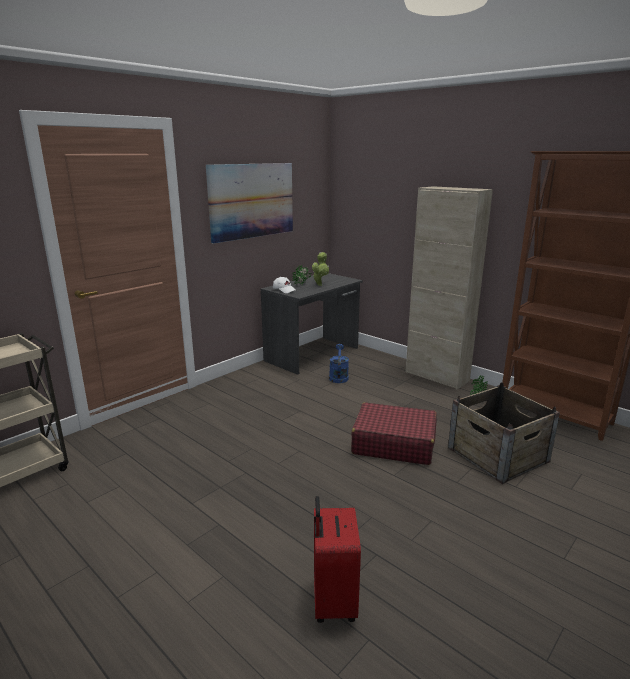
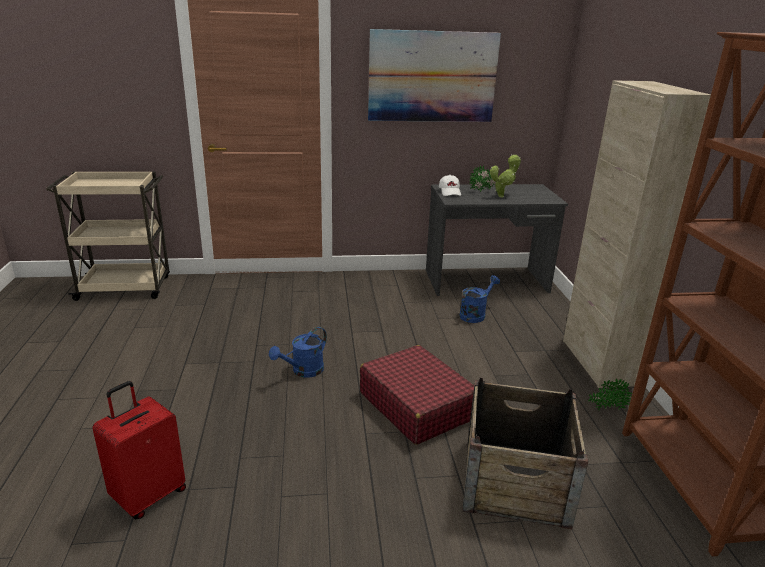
camera: 40 degrees right, 5 degrees up
none -> blue watering can [269,327,327,378]

